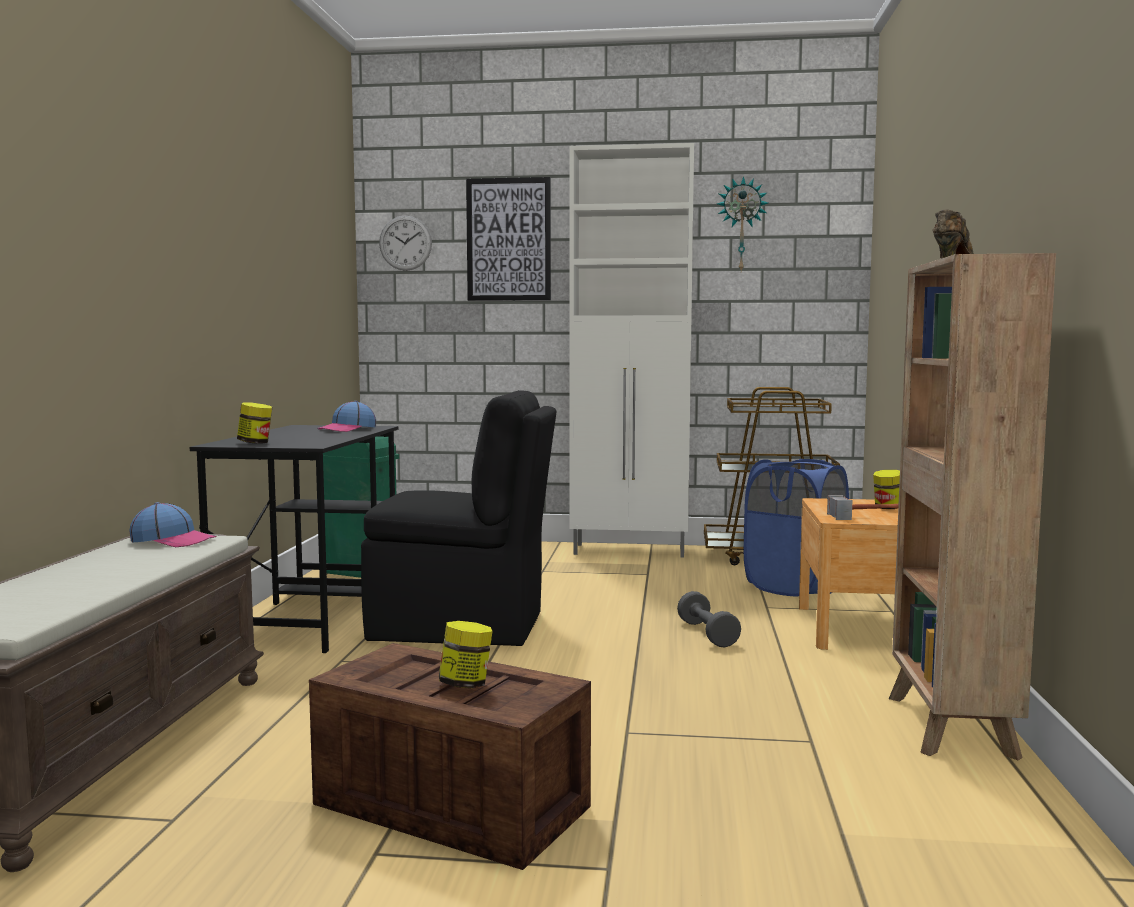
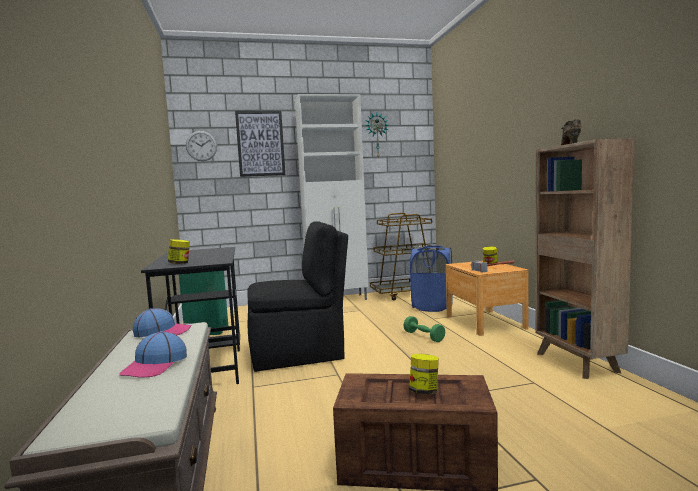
camera: 20 degrees left, 0 degrees up
cap [317,401,376,432] -> cap moved to [119,331,187,378]
grey dumbbell [677,591,741,648] -> green dumbbell [403,316,445,342]

